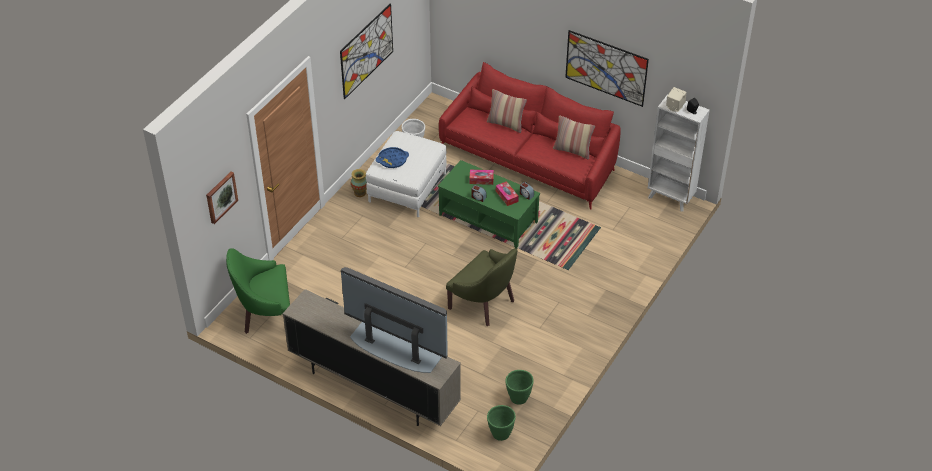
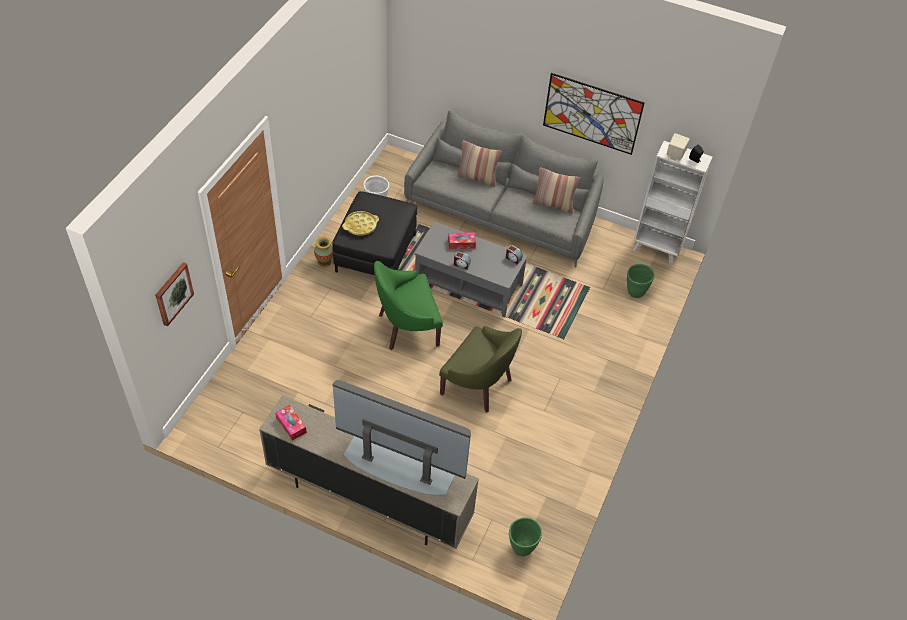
camera: 10 degrees left, 5 degrees up
green armchair [226,248,290,334] -> green armchair moved to [374,261,443,350]
picture [340,3,393,99] -> none
white ottoman [366,131,447,218] -> black ottoman [332,191,417,275]
blue tray [376,147,409,168] -> yellow tray [342,211,379,236]
green coffee table [438,160,540,249] -> grey coffee table [414,222,528,317]
red sofa [439,62,621,210] -> grey sofa [404,111,604,267]
tissue box [496,181,519,206] -> tissue box moved to [275,405,307,441]
green planter [505,370,534,405] -> green planter moved to [627,264,655,298]

